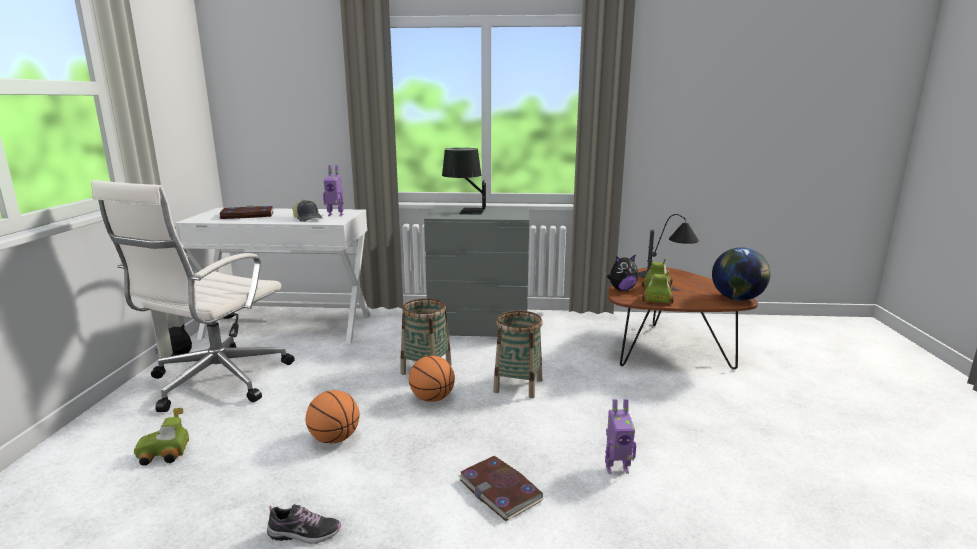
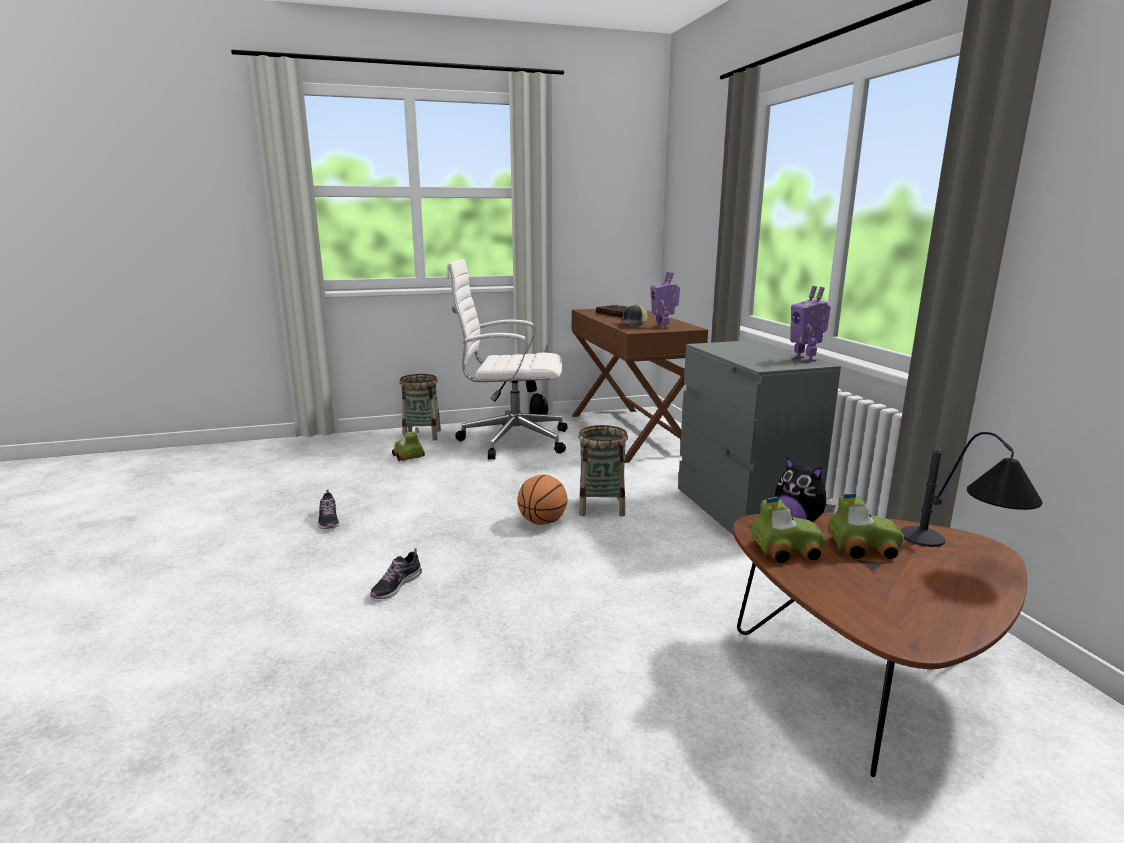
camera: 70 degrees right, 0 degrees up
white desk [175,208,371,344] -> brown desk [572,309,708,463]
basketball [306,390,360,443] -> none
black table lamp [442,148,486,215] -> none
book [458,456,543,521] -> shoe [370,548,422,599]
basket [493,311,543,398] -> basket moved to [400,374,441,441]
toy robot [605,399,636,474] -> toy robot moved to [791,286,831,362]
globe [712,247,770,301] -> none

